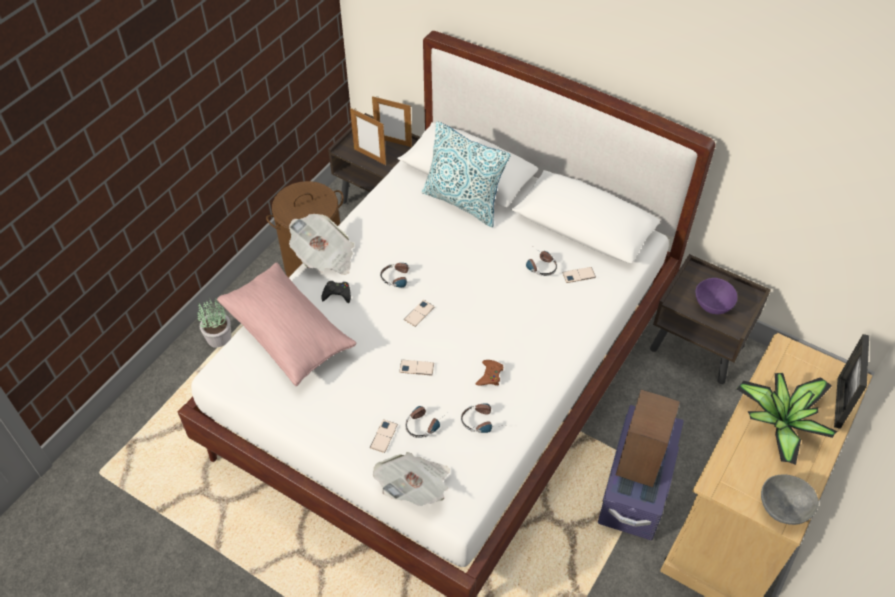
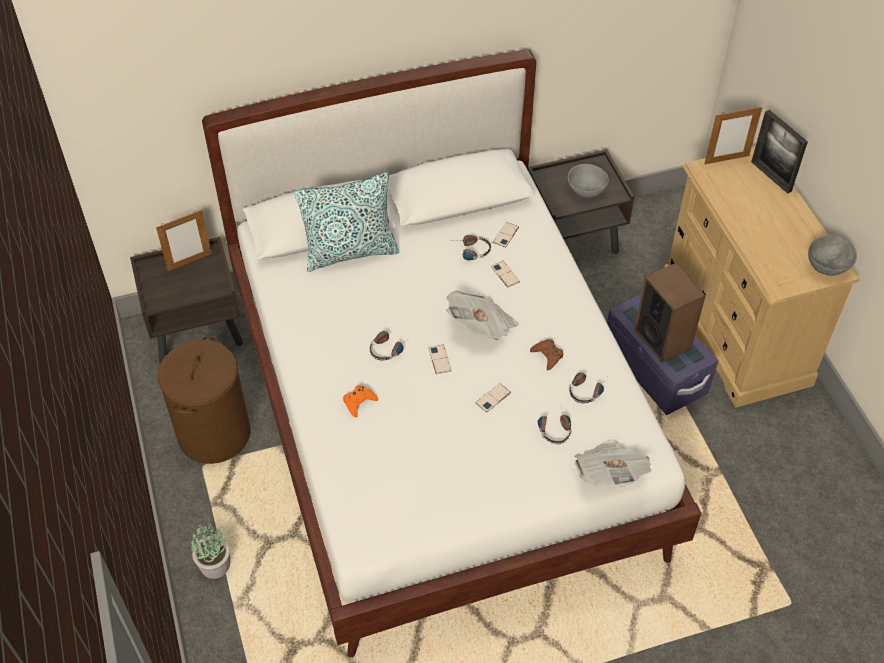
camera: 50 degrees left, 0 degrees up
pink pillow [217,263,357,386] -> none
newspaper [289,214,354,275] -> newspaper moved to [446,290,519,340]
black game controller [321,281,351,303] -> orange game controller [343,385,378,418]
picture frame [350,108,386,165] -> picture frame moved to [704,106,762,164]
phone [370,419,398,453] -> phone moved to [491,261,520,288]
purple bowl [696,278,738,314] -> grey bowl [568,164,609,198]
potted plant [737,373,837,465] -> none

